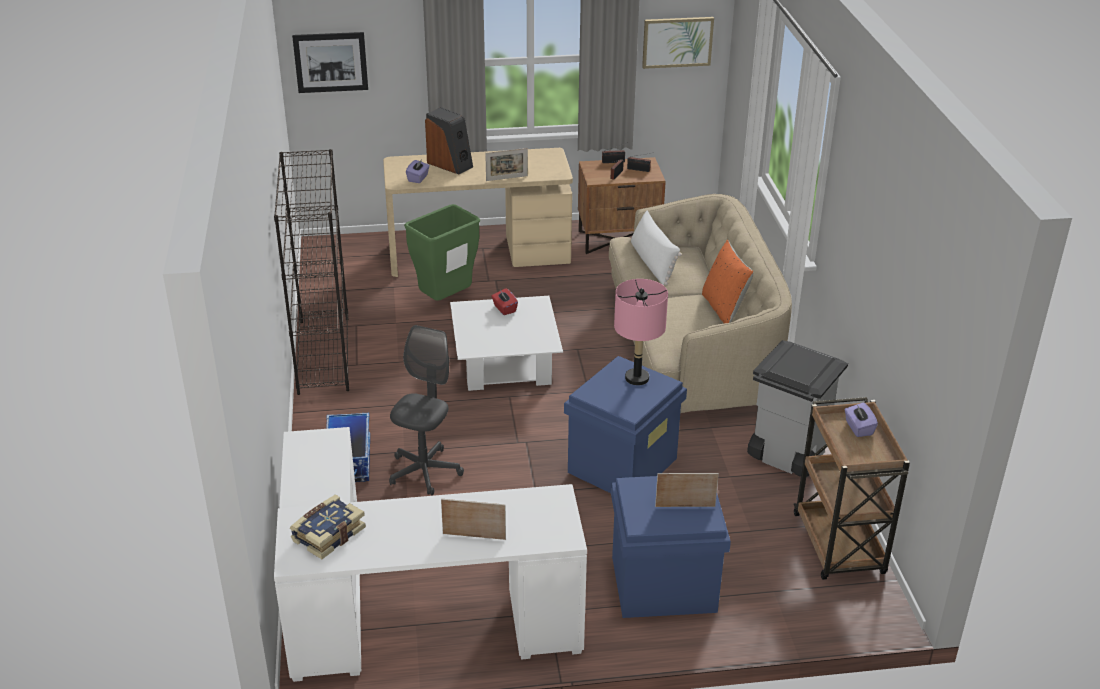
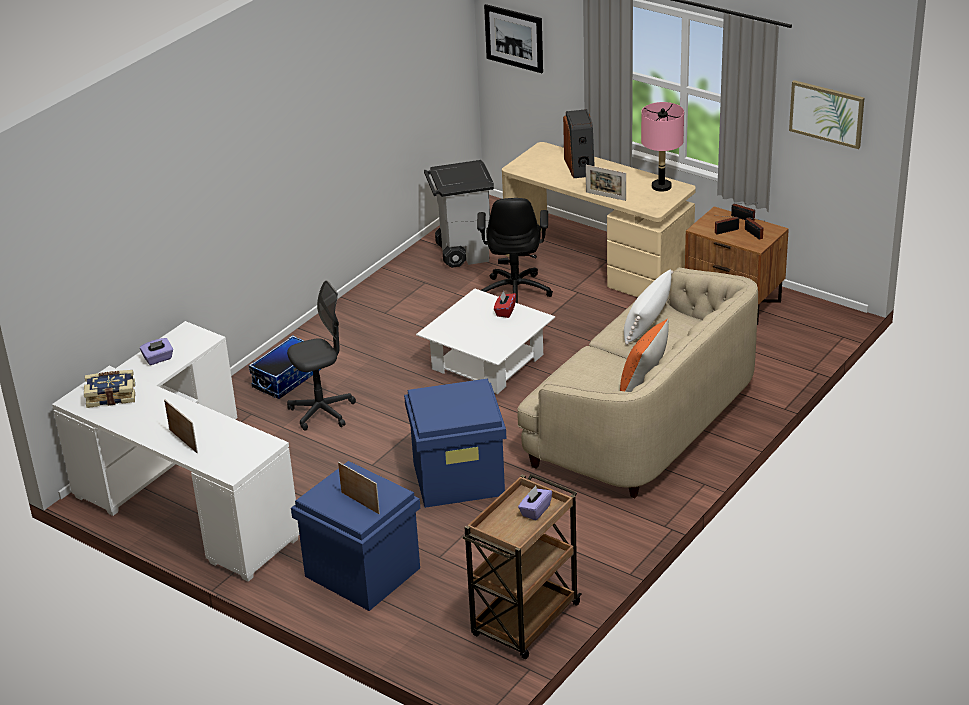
camera: 45 degrees right, 0 degrees up
black bookcase [274,149,349,395] -> none
green trash can [404,204,480,301] -> black office chair [477,198,553,303]
purple tissue box [406,159,430,183] -> purple tissue box moved to [140,338,173,365]
pink table lamp [614,279,668,385] -> pink table lamp moved to [641,102,684,192]
grey trash can [747,340,848,477] -> grey trash can moved to [424,160,494,268]

